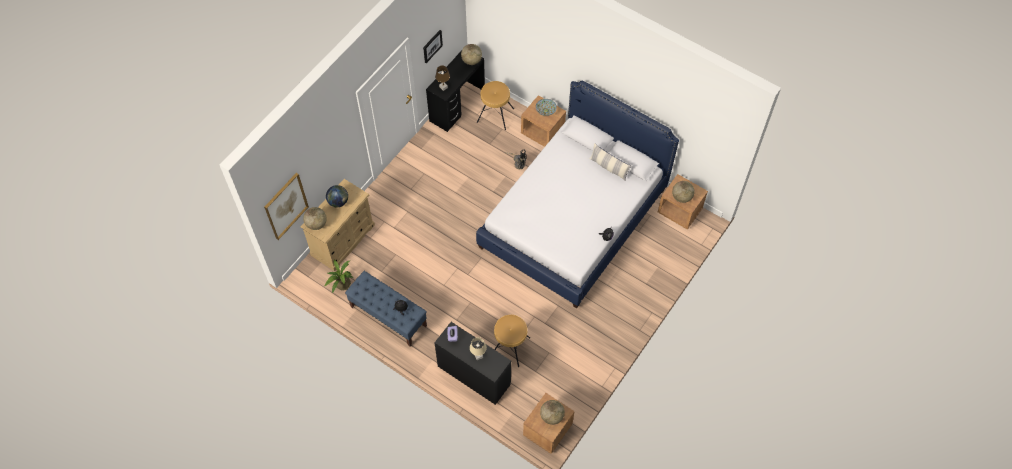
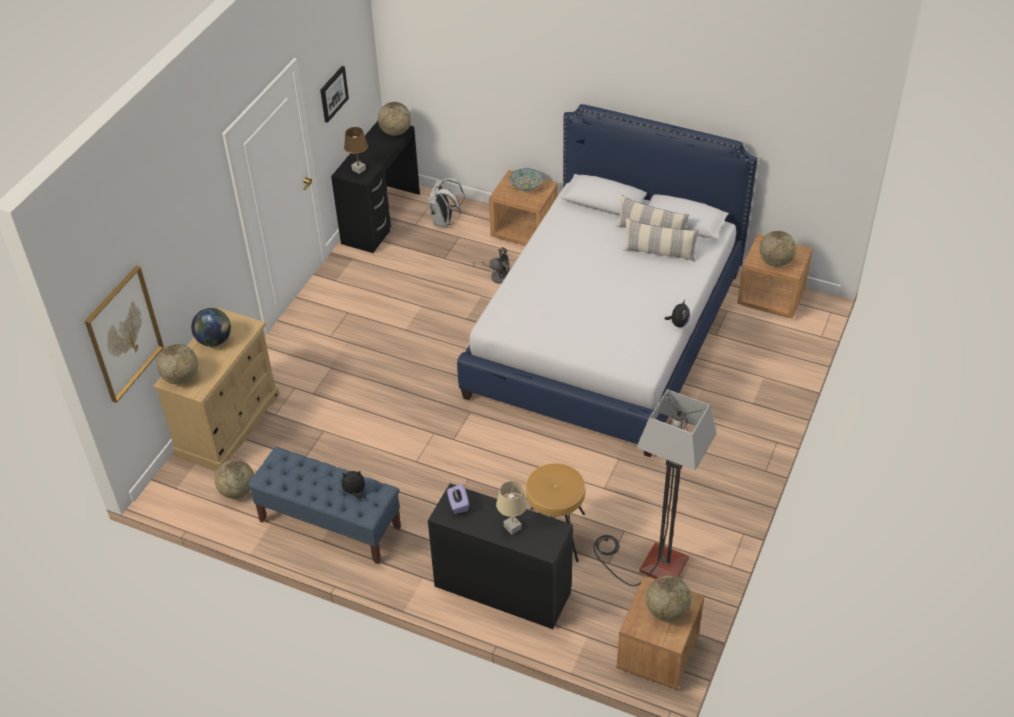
camera: 10 degrees left, 15 degrees down
potted plant [324,259,353,293] -> globe [215,459,254,499]
brown stool [477,81,514,130] -> white backpack [428,178,465,227]
none -> floor lamp [593,389,717,586]
none -> pillow [622,218,699,261]

